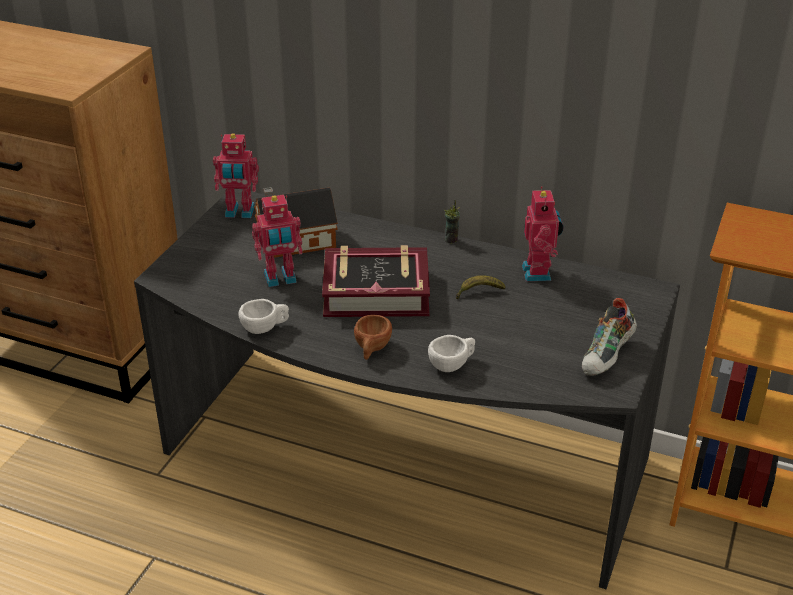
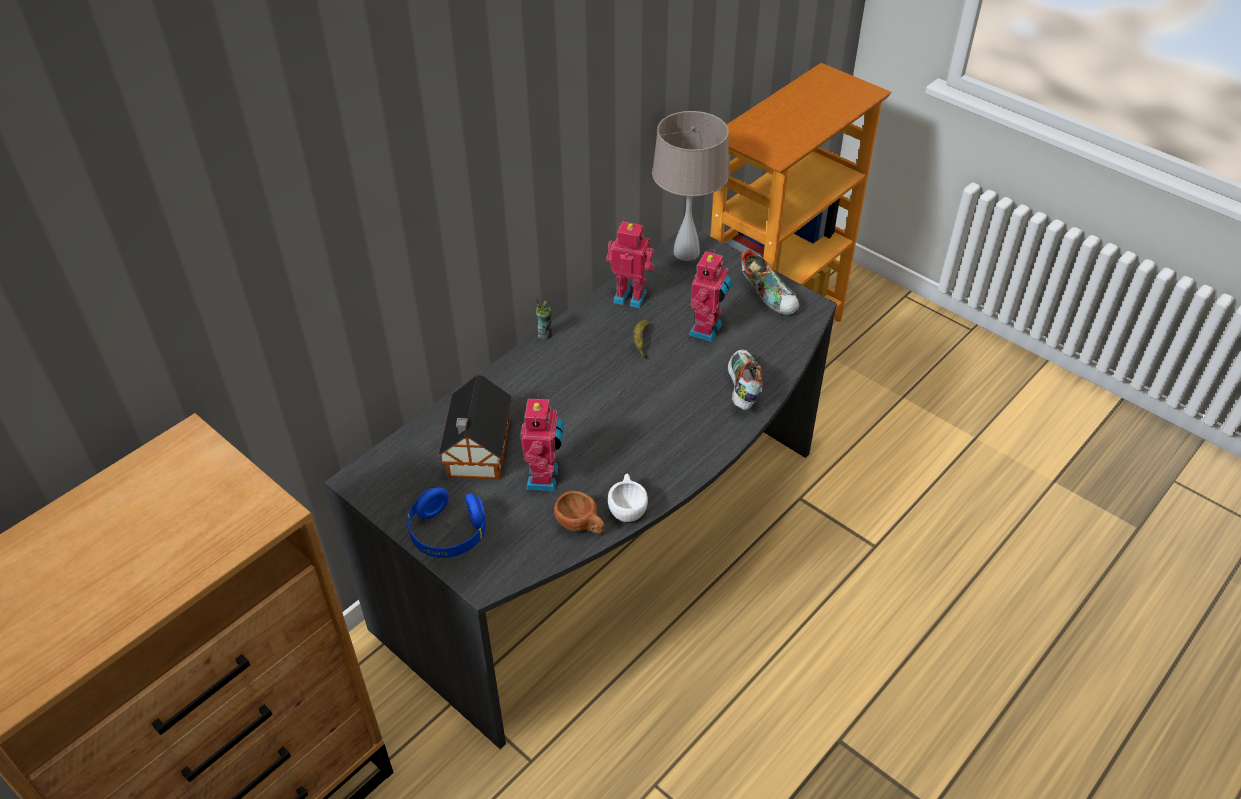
camera: 70 degrees left, 10 degrees up
toy robot [213,133,259,218] -> toy robot moved to [689,250,732,342]
book [322,245,430,317] -> none
brown cup [354,315,392,360] -> brown cup moved to [554,491,605,534]
white cup [428,335,475,372] -> shoe [728,350,762,410]
none -> blue headphones [407,487,486,558]
none -> beige table lamp [652,111,729,261]

